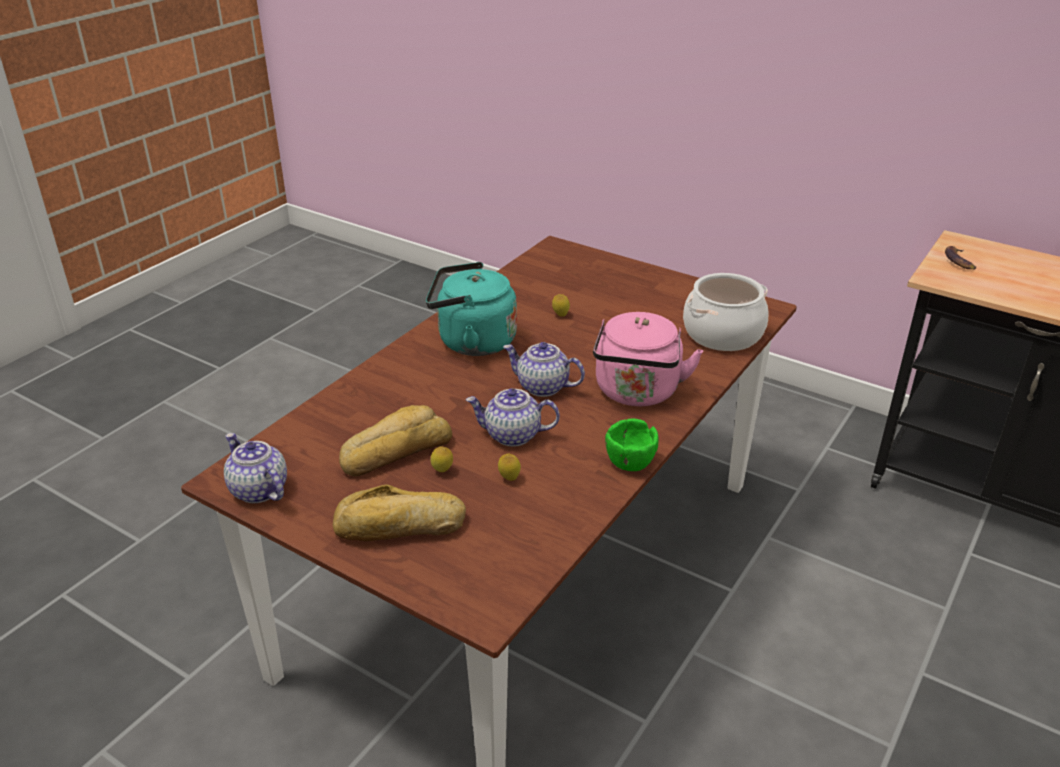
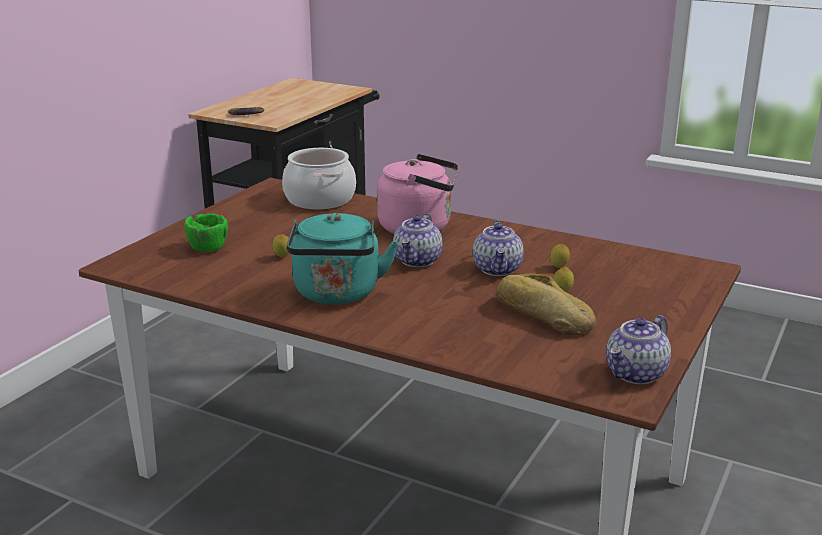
camera: 95 degrees left, 10 degrees down
bread [333,484,466,541] -> none
green bowl [605,418,658,471] -> green bowl moved to [184,213,228,252]

